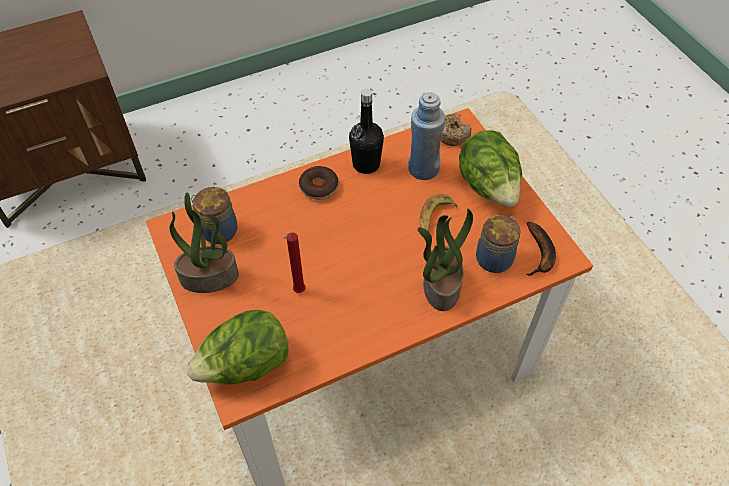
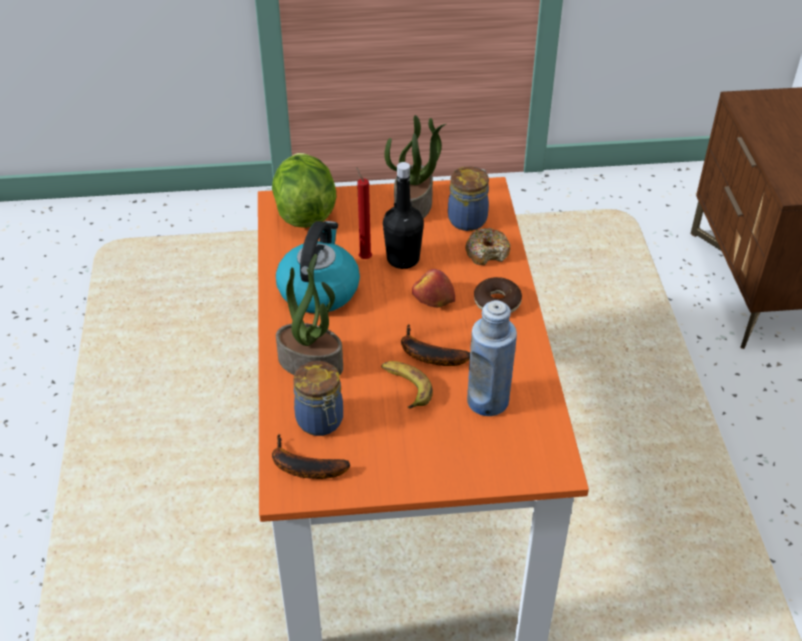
camera: 110 degrees right, 10 degrees down
black bottle [349,89,384,174] -> black bottle moved to [383,162,424,269]
donut [441,113,472,146] -> donut moved to [465,228,511,265]
lettuce [459,130,522,207] -> none
none -> kettle [276,221,360,313]
none -> banana [401,324,470,366]
none -> apple [412,269,455,308]

